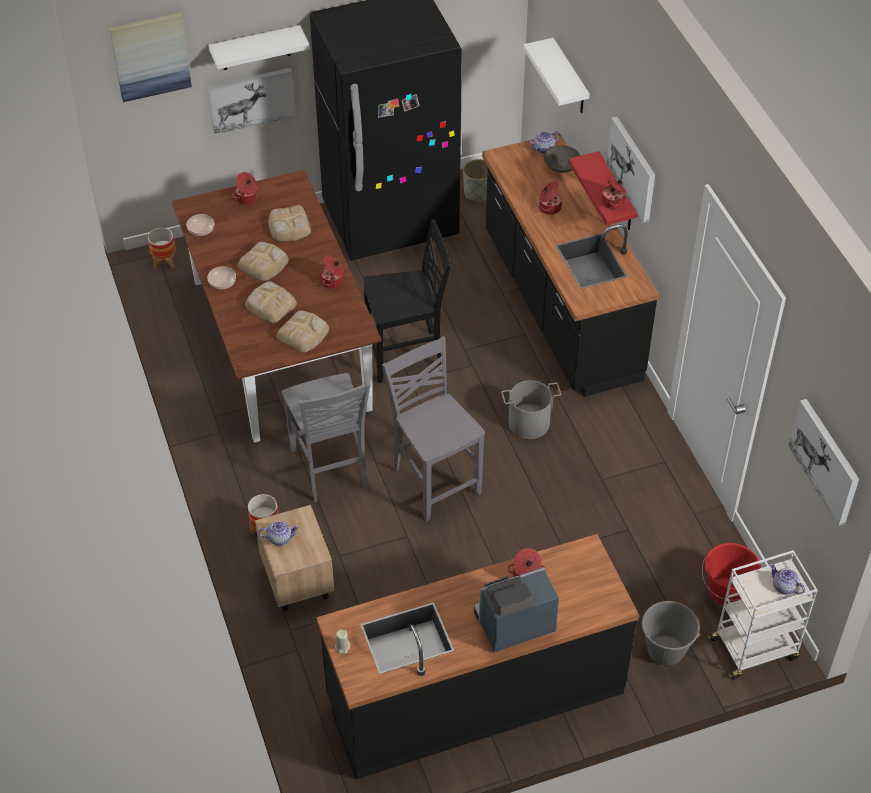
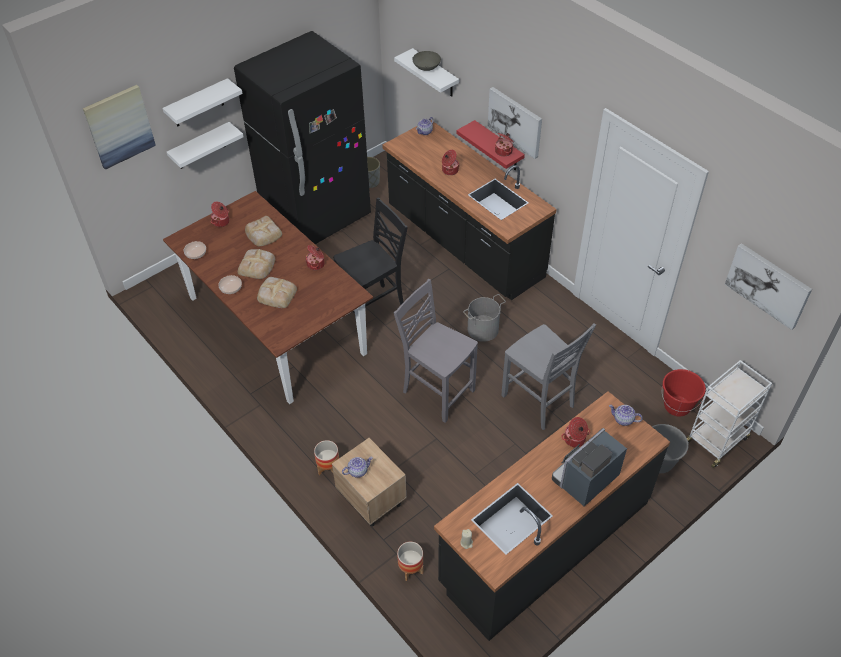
camera: 20 degrees left, 0 degrees up
planter [148,228,176,269] -> planter moved to [397,542,423,581]
picture [208,68,296,135] -> white shelf [167,122,244,169]
bread [276,311,329,353] -> none
grey chair [282,373,370,502] -> grey chair moved to [501,323,596,430]
grey bowl [544,145,580,173] -> grey bowl moved to [412,51,441,71]
teapot [770,564,805,595] -> teapot moved to [609,405,643,426]

